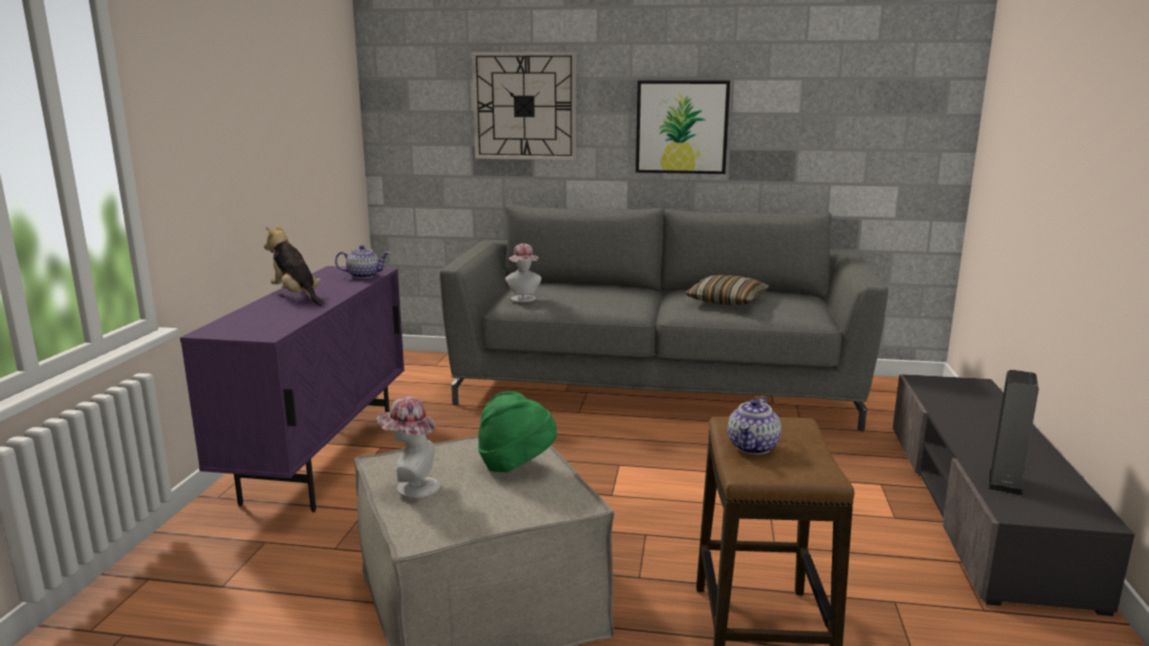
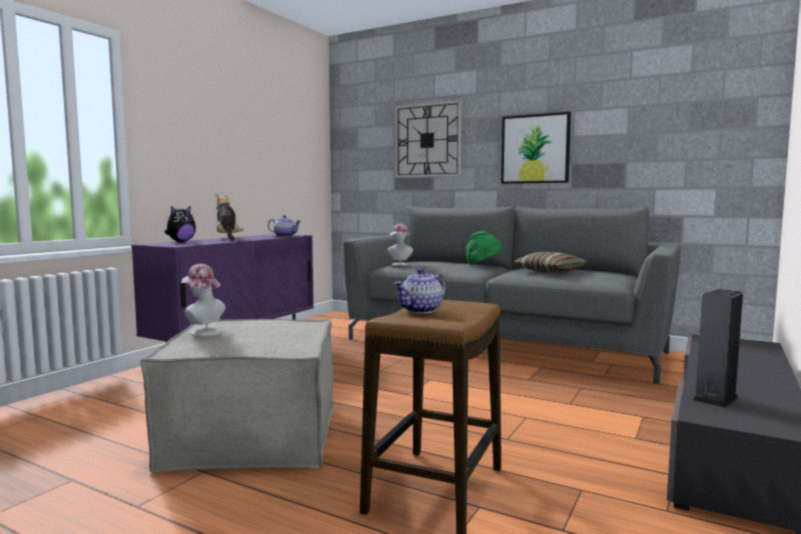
camera: 20 degrees right, 10 degrees down
green hat [478,391,557,472] -> green hat moved to [466,231,502,265]
none -> plush toy [164,206,196,242]

